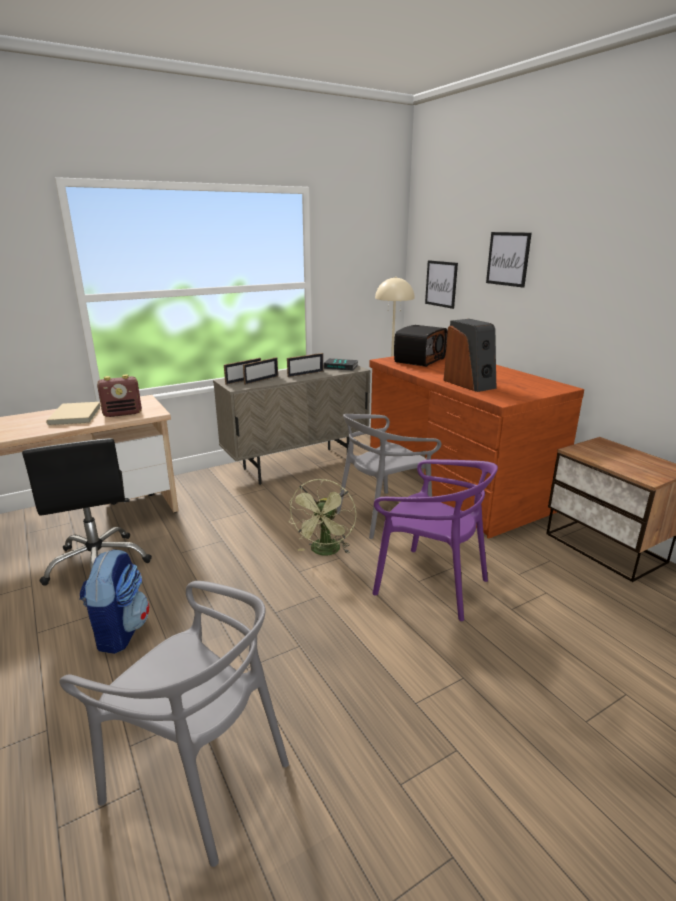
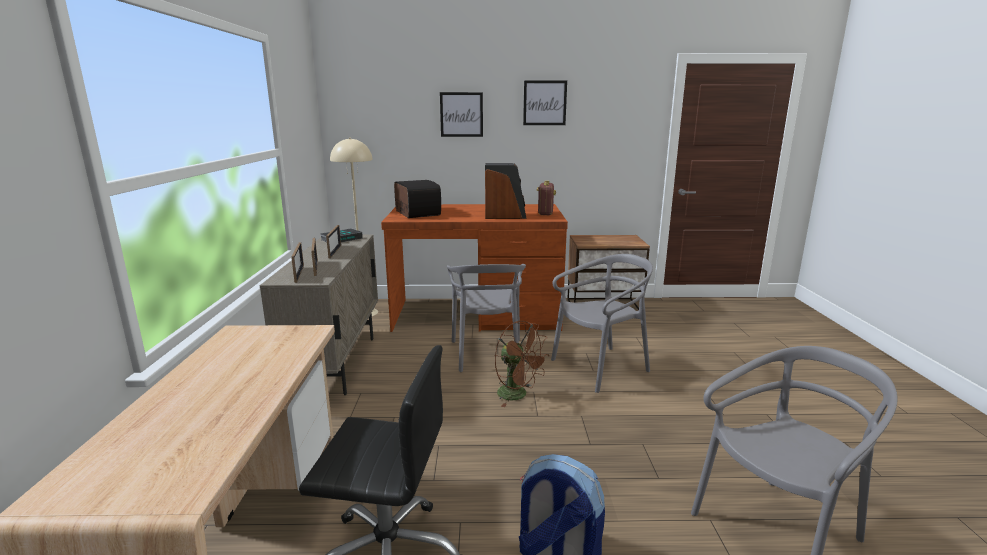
camera: 60 degrees left, 5 degrees down
beige book [46,402,101,426] -> none
radio [97,375,142,417] -> radio moved to [537,181,556,215]
green fan [288,479,356,555] -> brown fan [495,321,550,407]
purple chair [372,459,498,621] -> grey chair [551,254,653,393]
picture [425,260,458,309] -> picture moved to [523,80,567,125]

